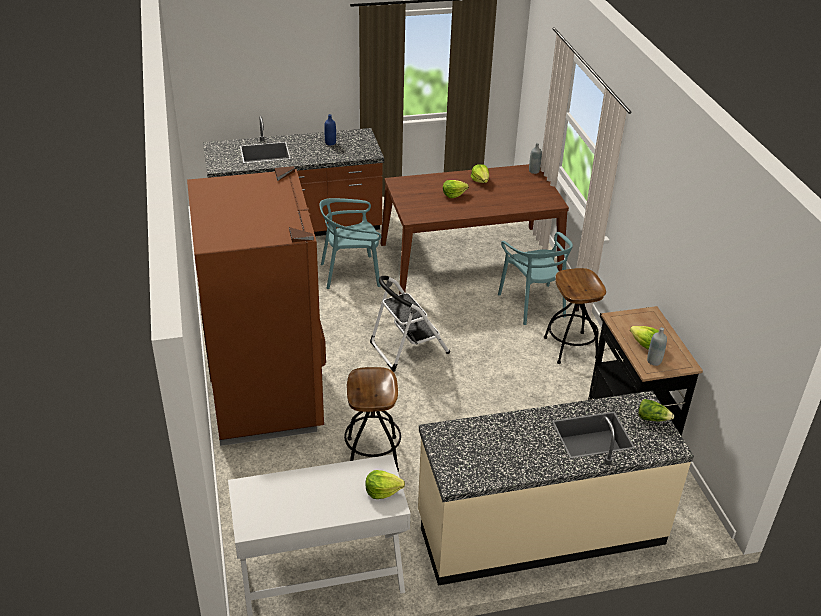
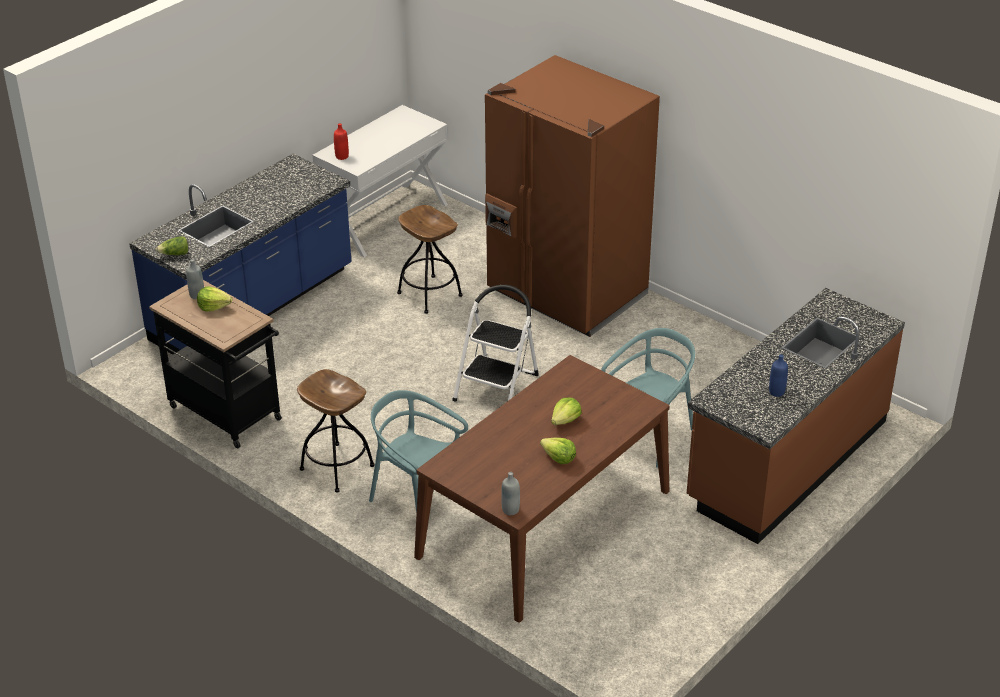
camera: 145 degrees right, 0 degrees up
lettuce [366,470,405,499] -> red bottle [334,123,349,160]
beige counter [418,391,694,586] -> blue counter [129,154,351,355]

